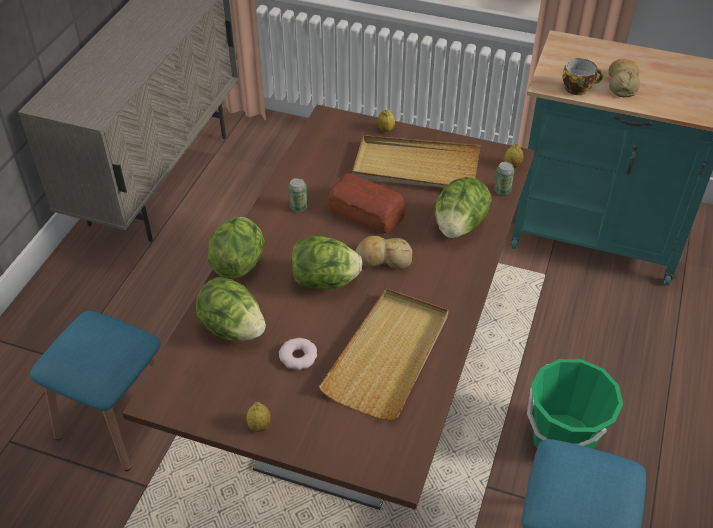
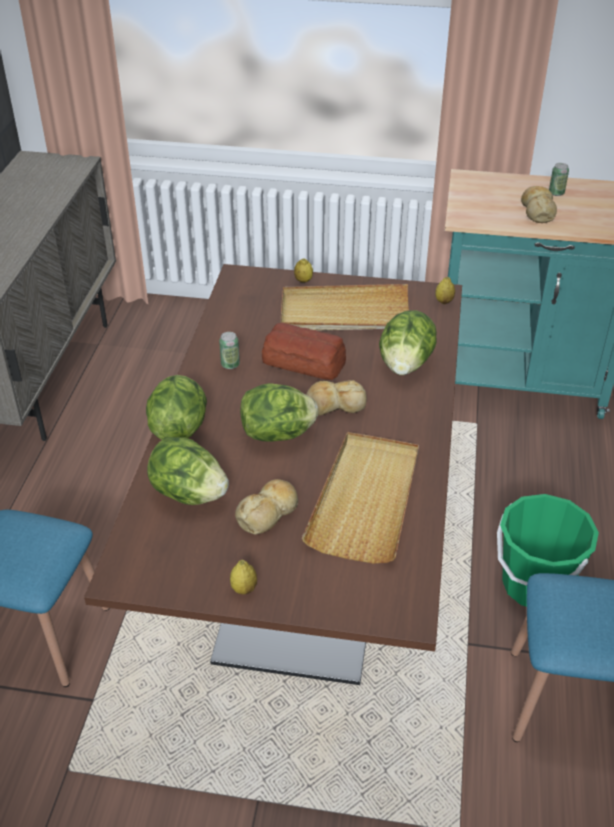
camera: 10 degrees left, 5 degrees down
donut [279,338,317,370] -> bread [235,479,298,535]
can [494,162,514,195] -> can moved to [549,163,569,196]
cup [562,58,603,95] -> none

